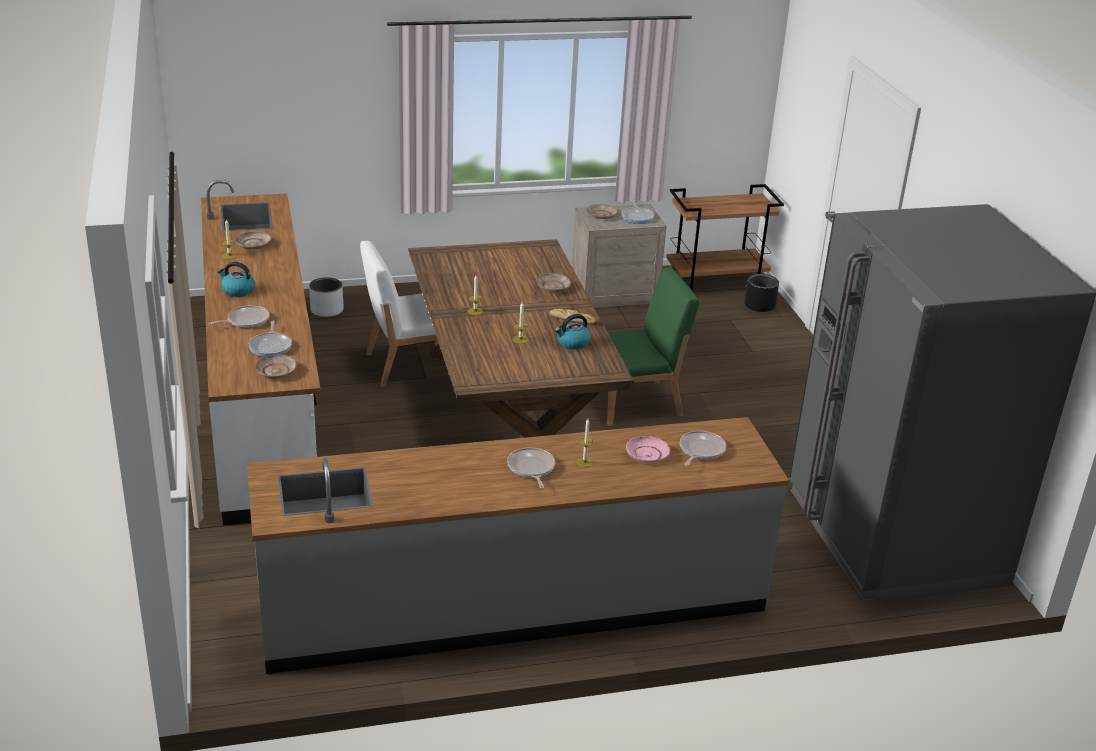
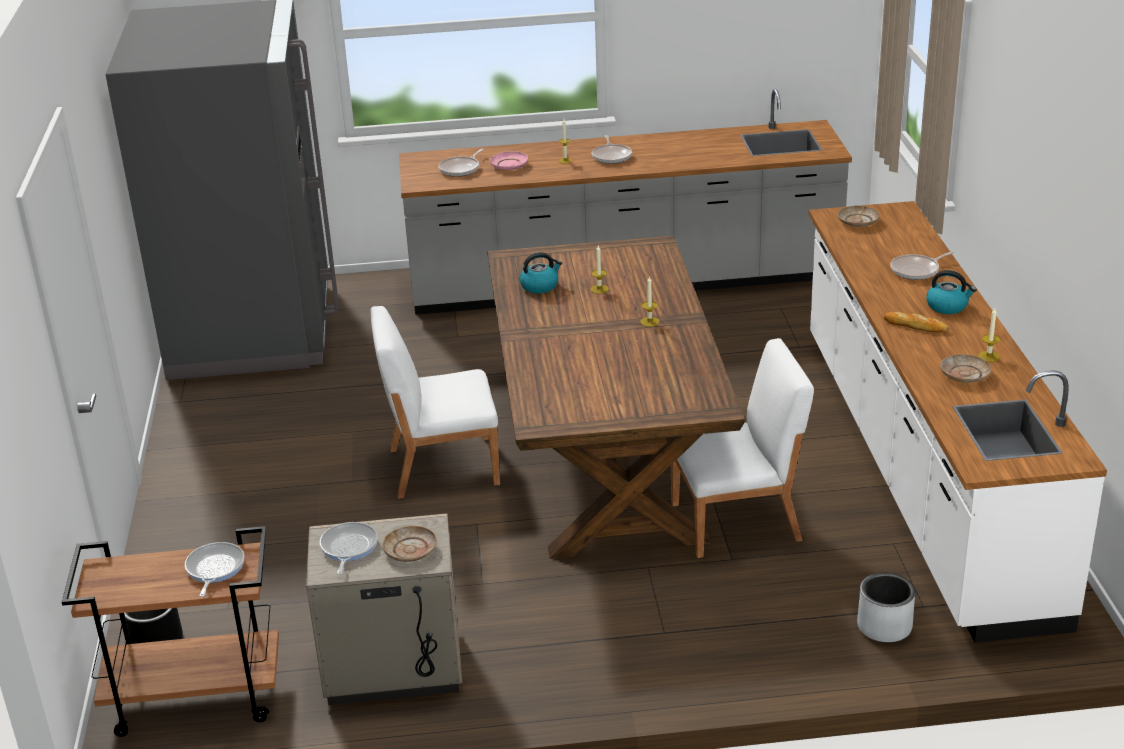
camera: 170 degrees left, 0 degrees up
frying pan [249,321,292,357] -> frying pan moved to [185,542,245,597]
beige plate [536,273,571,292] -> none
bread [550,309,598,325] -> bread moved to [884,312,949,332]
green chair [607,267,699,426] -> white chair [370,306,500,499]

